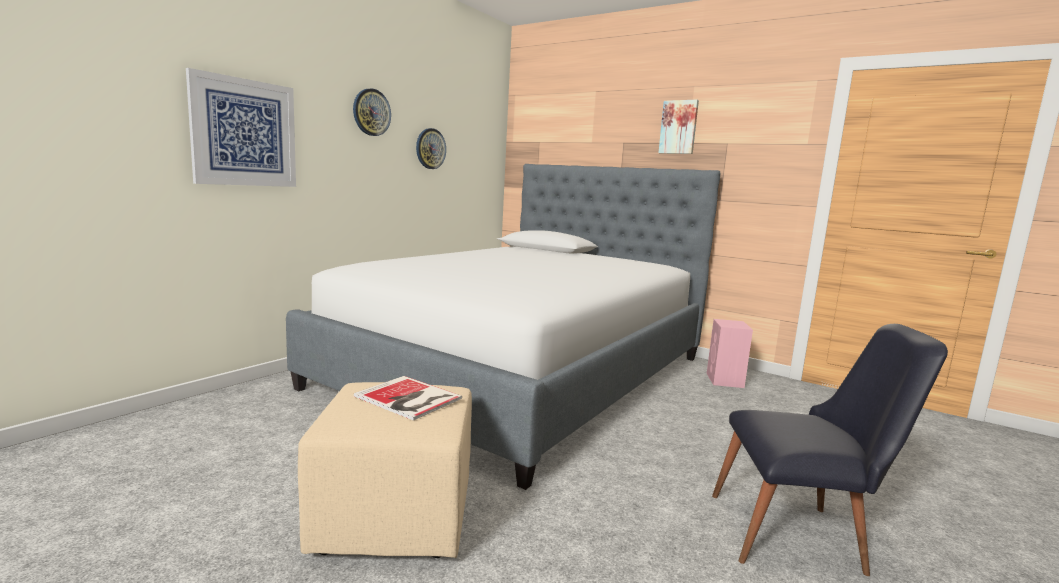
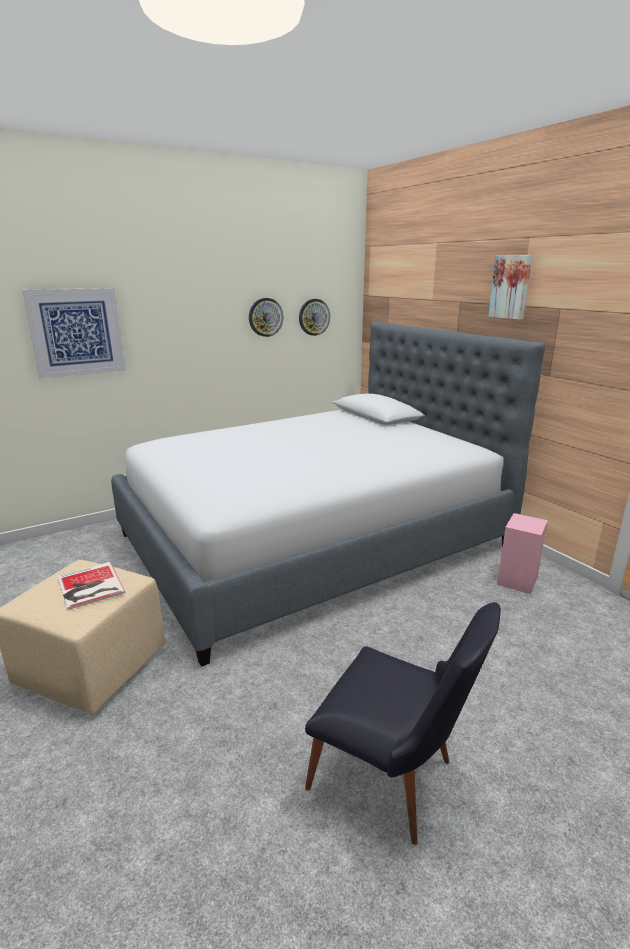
camera: 25 degrees right, 10 degrees up
wall clock [353,89,391,136] -> wall clock moved to [299,299,330,336]

